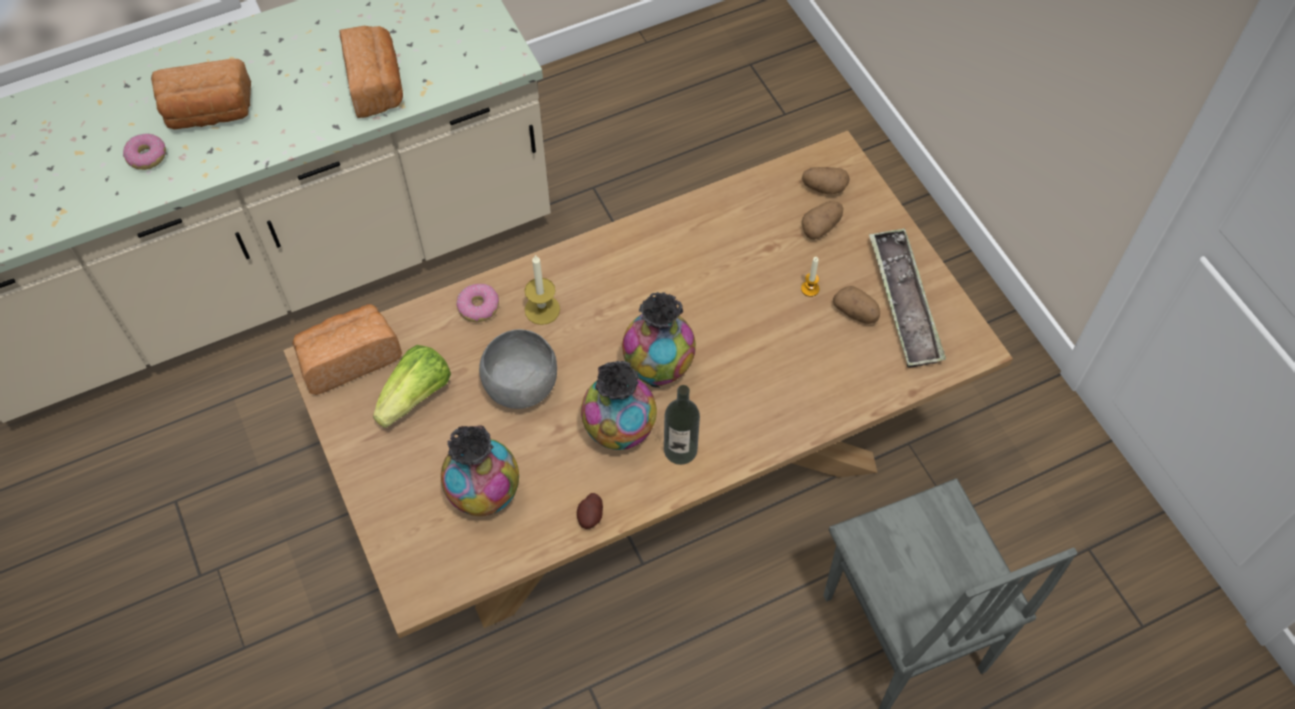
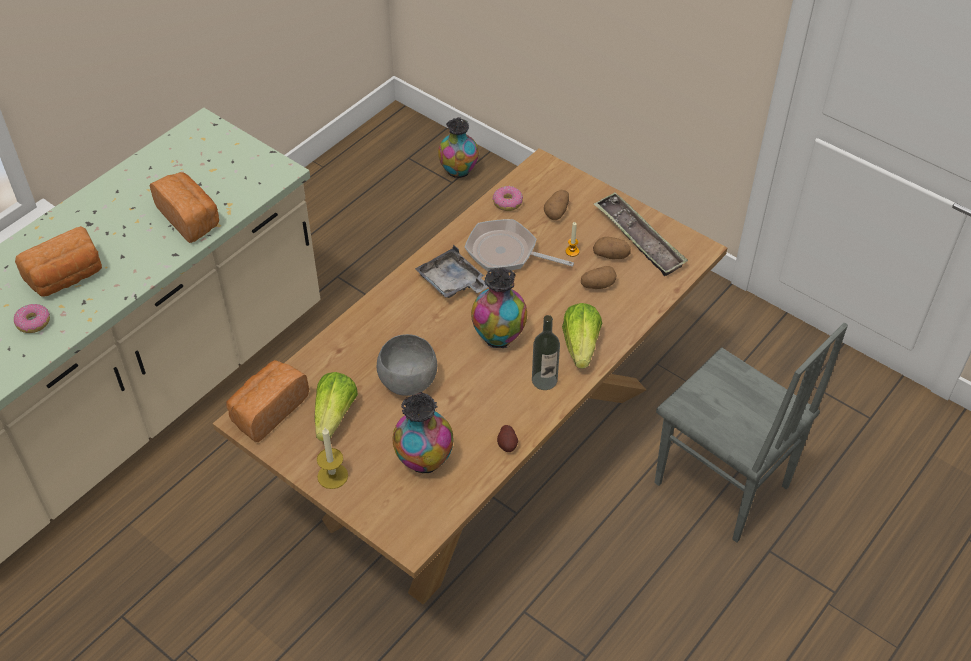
camera: 25 degrees left, 10 degrees down
donut [457,284,499,322] -> donut moved to [492,186,523,211]
candle [525,254,560,325] -> candle moved to [317,428,348,489]
vase [581,361,657,450] -> vase moved to [438,117,479,178]
potato [802,167,850,194] -> potato moved to [581,266,616,289]
none -> grey tray [415,245,488,298]
none -> frying pan [464,219,574,271]
none -> lettuce [562,303,602,368]

